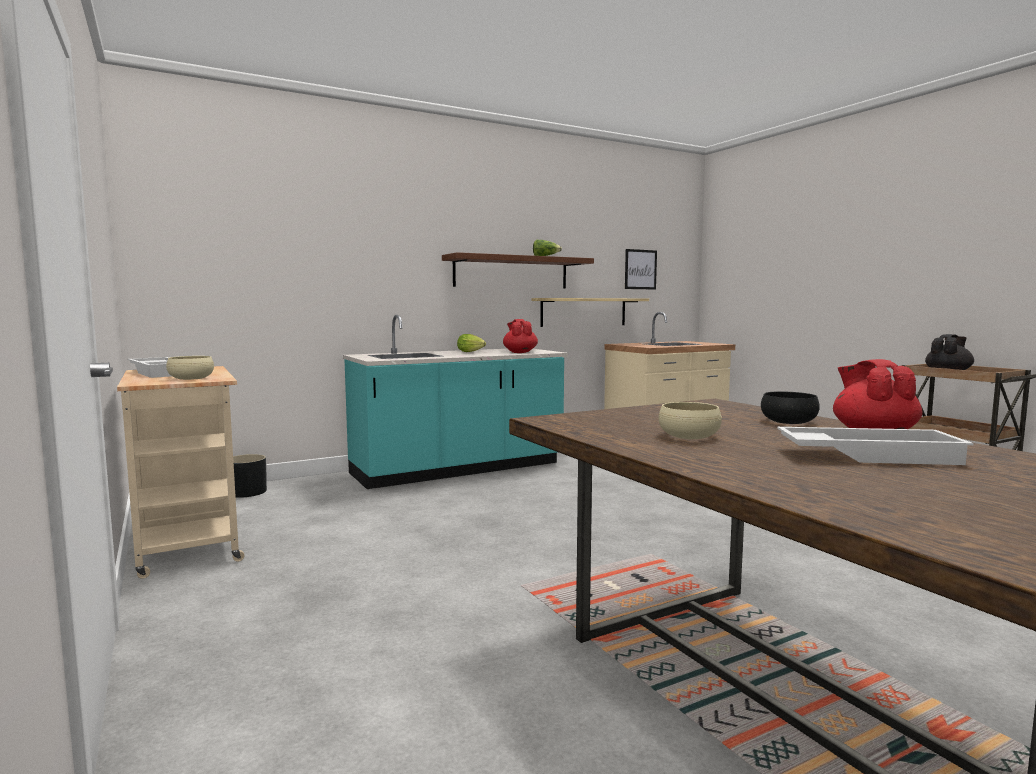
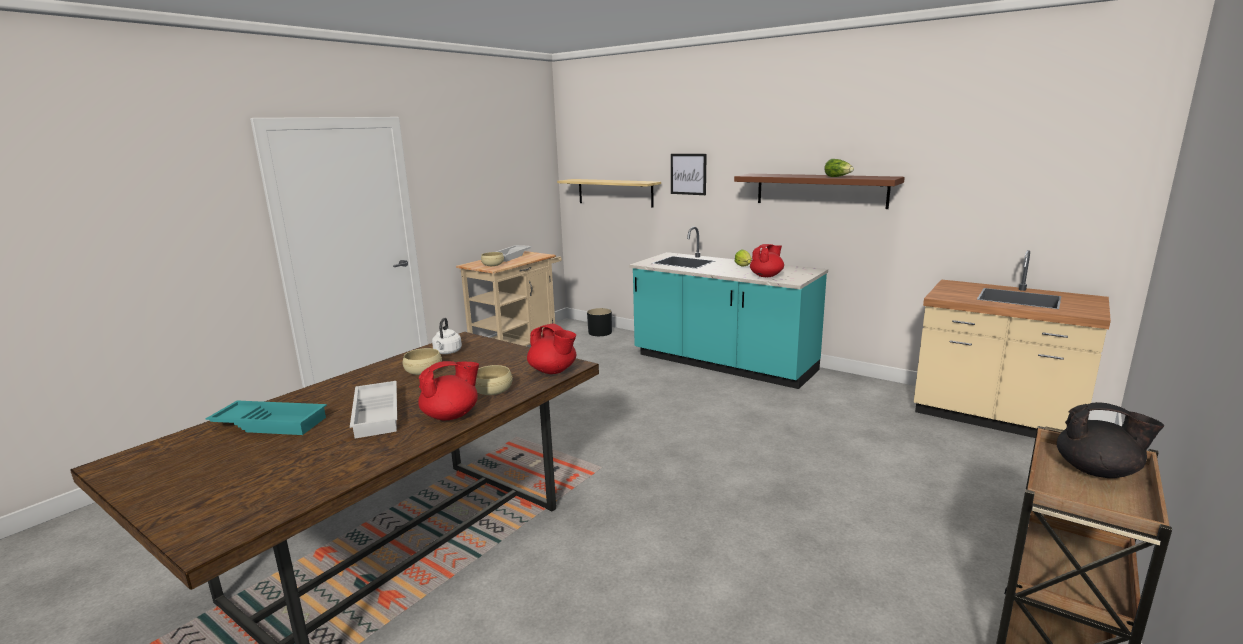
camera: 65 degrees right, 10 degrees up
shelf [531,298,649,327] -> shelf moved to [557,179,661,207]
picture [625,249,657,290] -> picture moved to [671,154,707,195]
black bowl [761,391,820,424] -> beige bowl [475,365,513,395]
none -> turquoise tray [205,401,327,435]
none -> white kettle [432,318,462,354]
none -> red teapot [527,324,577,374]

